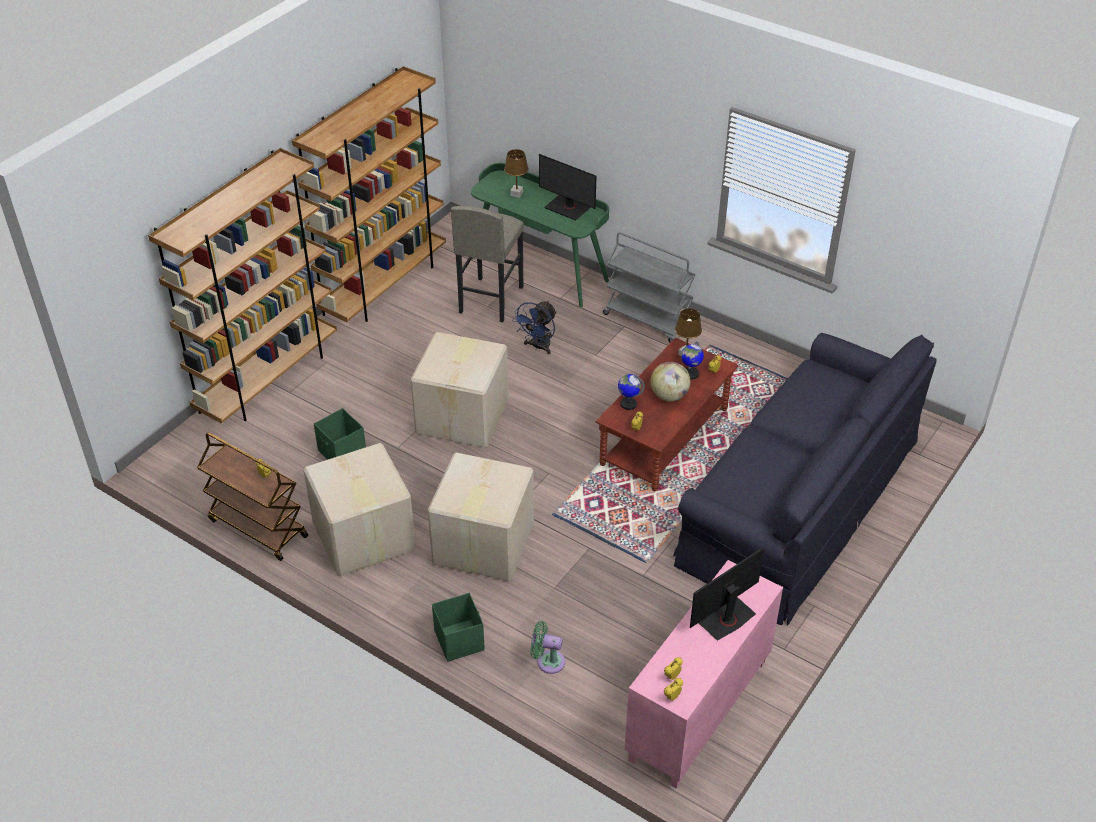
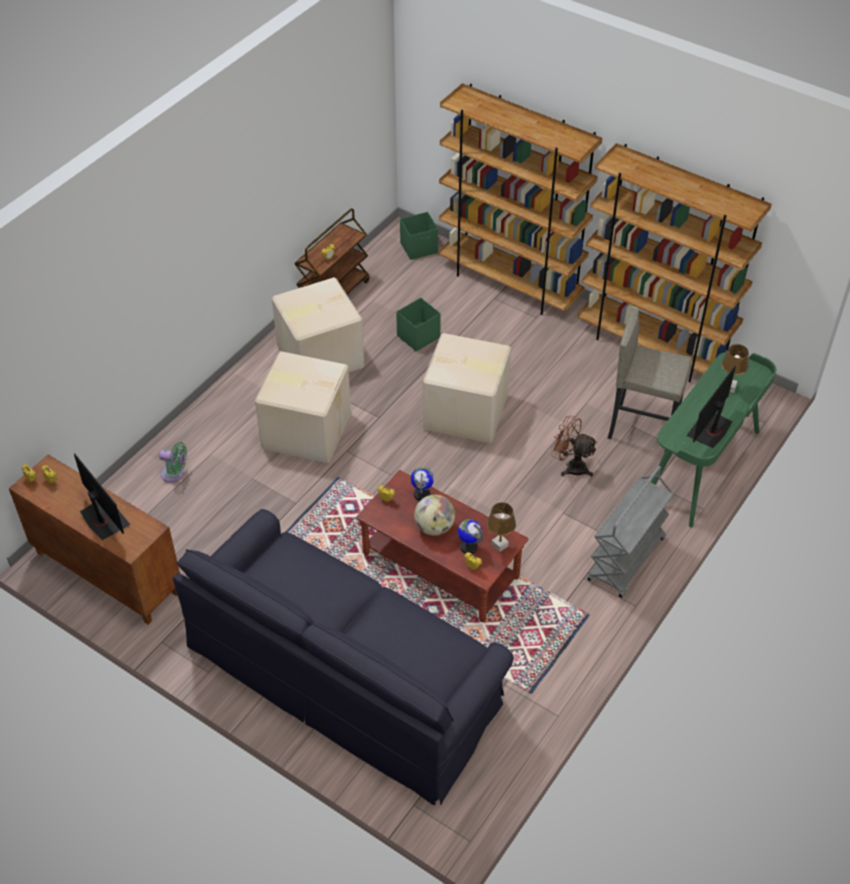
camera: 90 degrees right, 5 degrees up
green storage box [432,593,485,662] -> green storage box moved to [400,212,438,260]
blue fan [512,301,557,354] -> brown fan [551,415,597,477]
green fan [531,621,565,674] -> green fan turned 90 degrees clockwise [159,442,187,483]
pink cabinet [624,560,783,789] -> brown cabinet [9,454,180,625]

